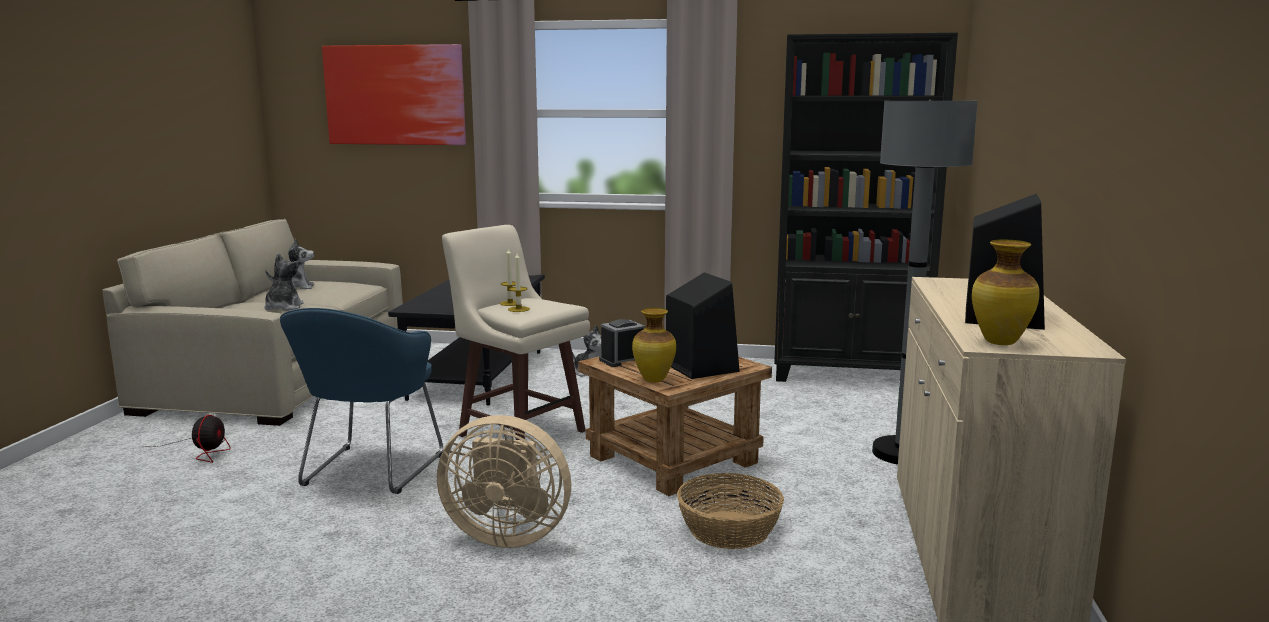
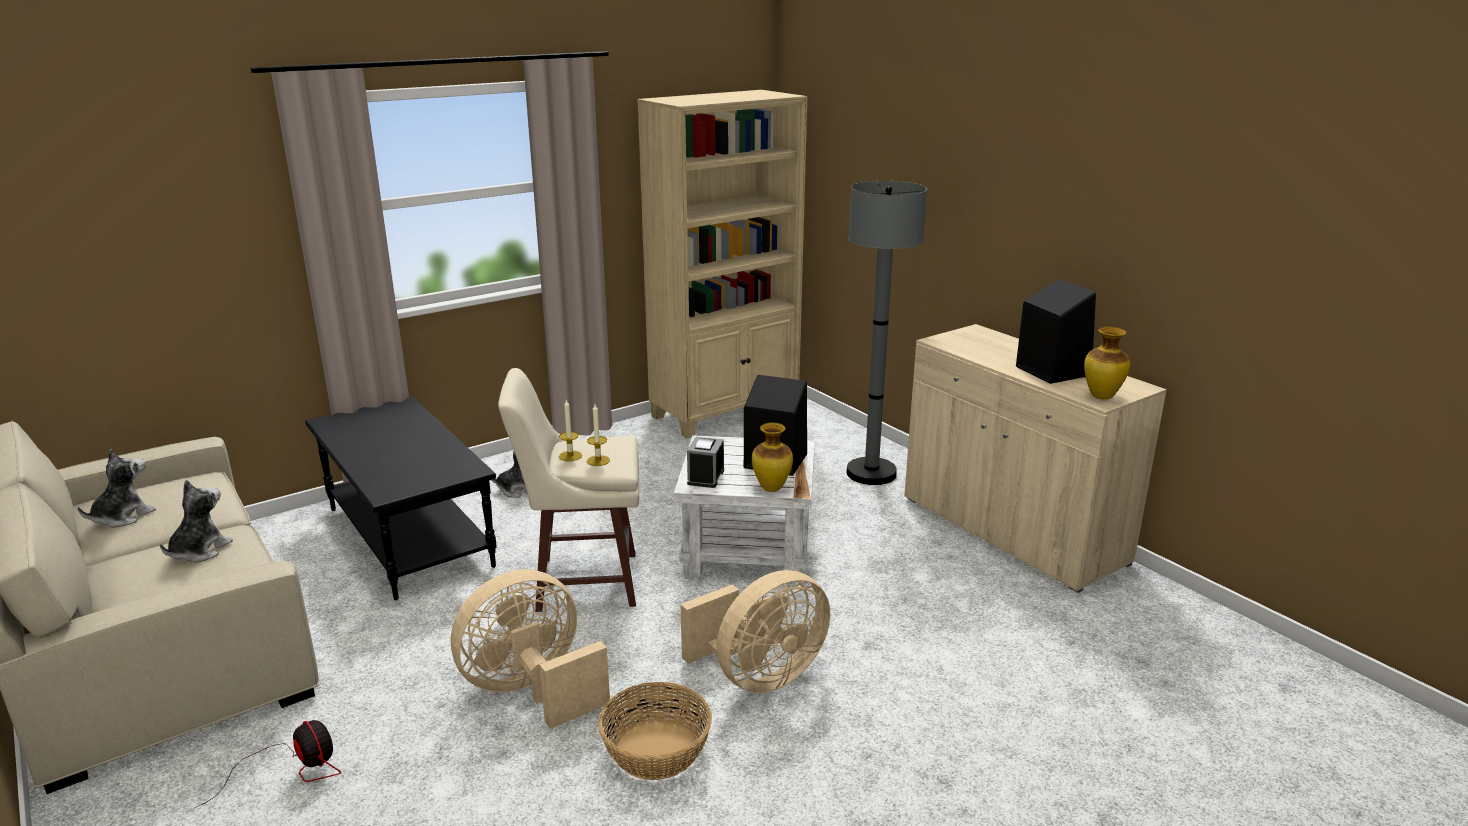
camera: 45 degrees left, 10 degrees up
plush toy [265,253,304,311] -> plush toy turned 60 degrees clockwise [160,480,233,563]
blue armchair [280,308,443,494] -> beige fan [451,569,610,729]
picture [322,44,466,145] -> none
brown side table [578,357,772,496] -> white side table [674,435,815,582]
basket [677,473,784,549] -> basket moved to [598,682,712,780]
black bookcase [774,33,958,382] -> beige bookcase [637,90,807,439]

